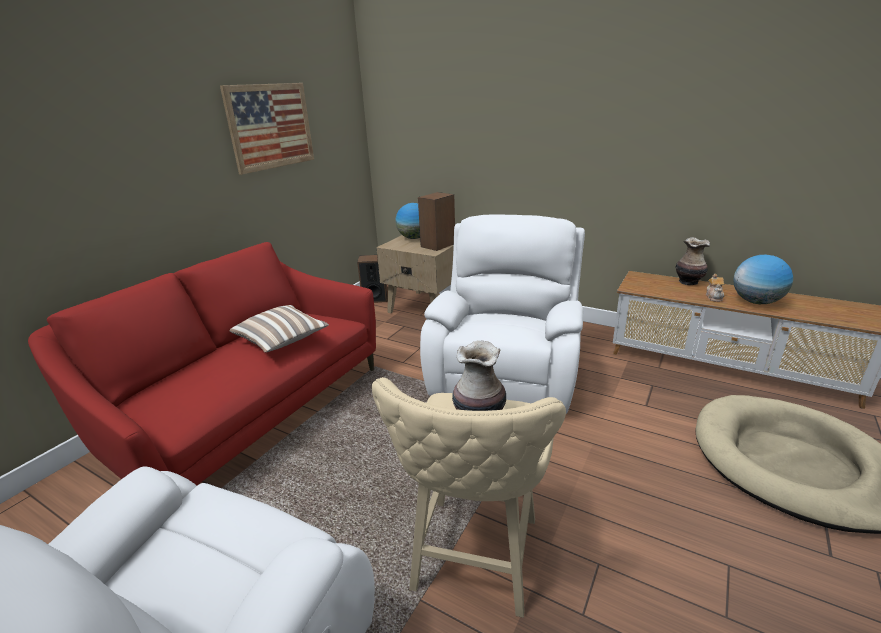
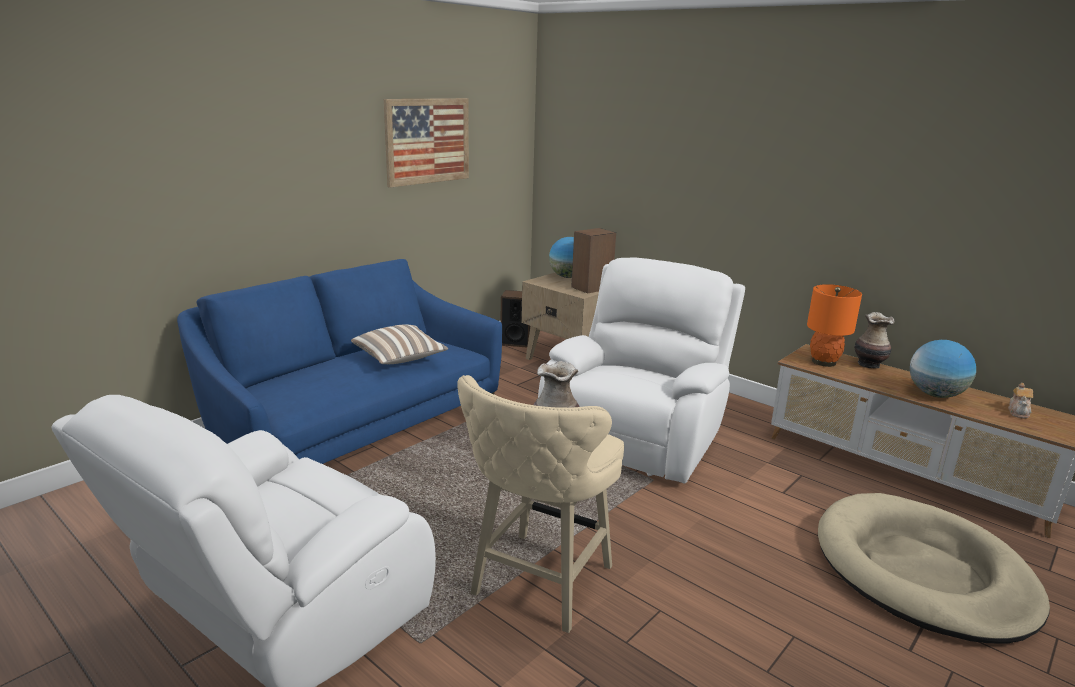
camera: 10 degrees right, 5 degrees down
red sofa [28,242,376,485] -> blue sofa [177,259,502,464]
teapot [706,274,724,302] -> teapot moved to [1008,383,1033,418]
none -> orange table lamp [807,284,862,367]

